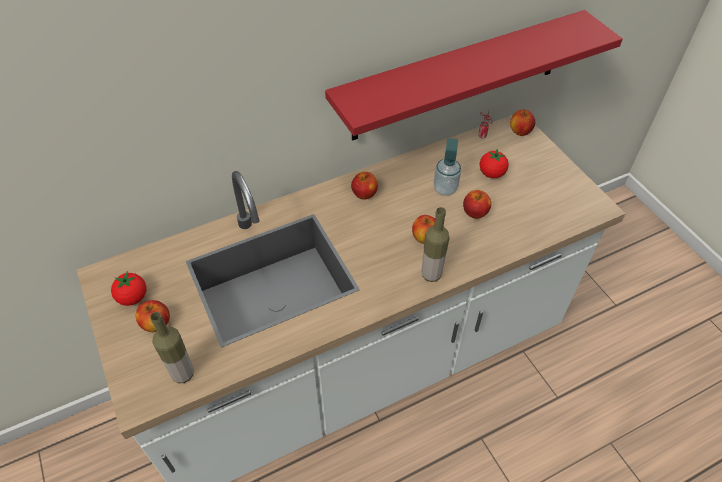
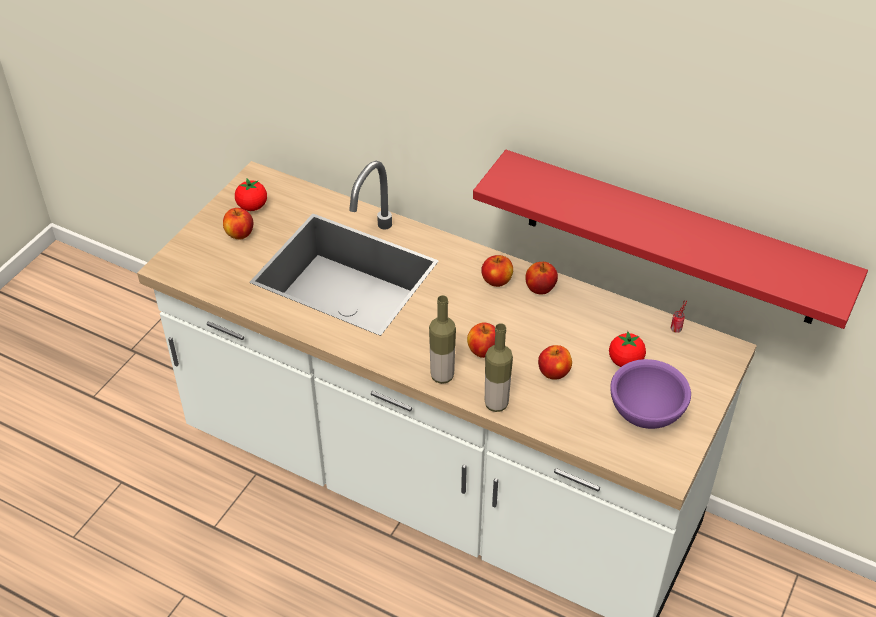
camera: 55 degrees right, 5 degrees down
bottle [150,312,194,383] -> bottle moved to [485,323,513,412]
soap dispenser [433,138,461,196] -> none
apple [510,109,535,136] -> apple moved to [525,262,558,295]
none -> purple bowl [610,359,691,429]

